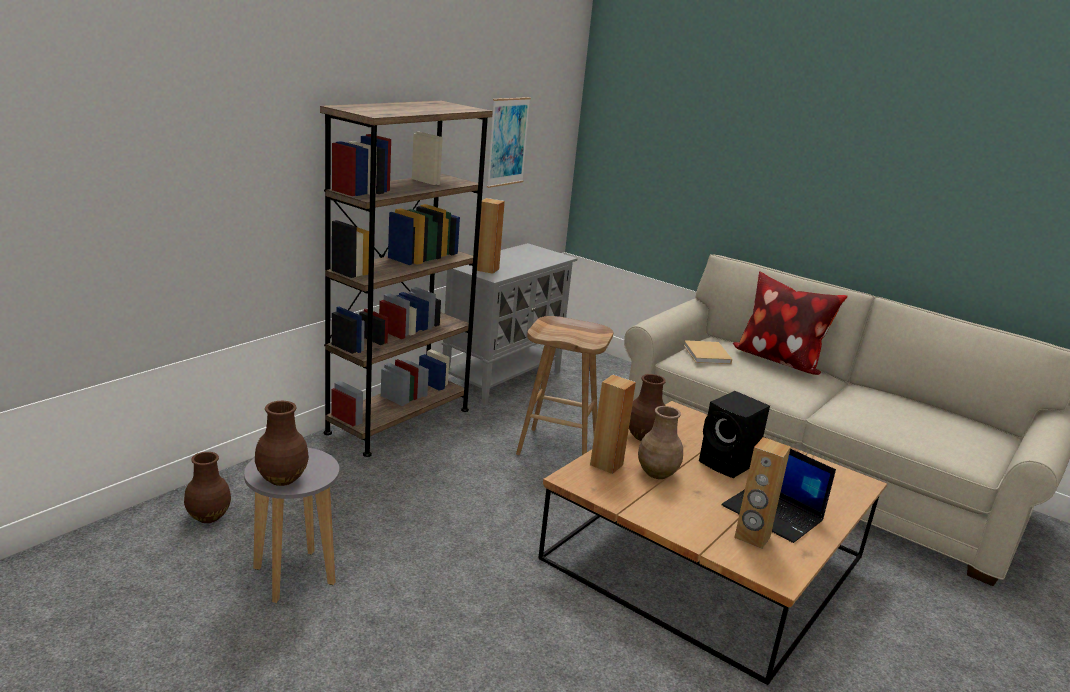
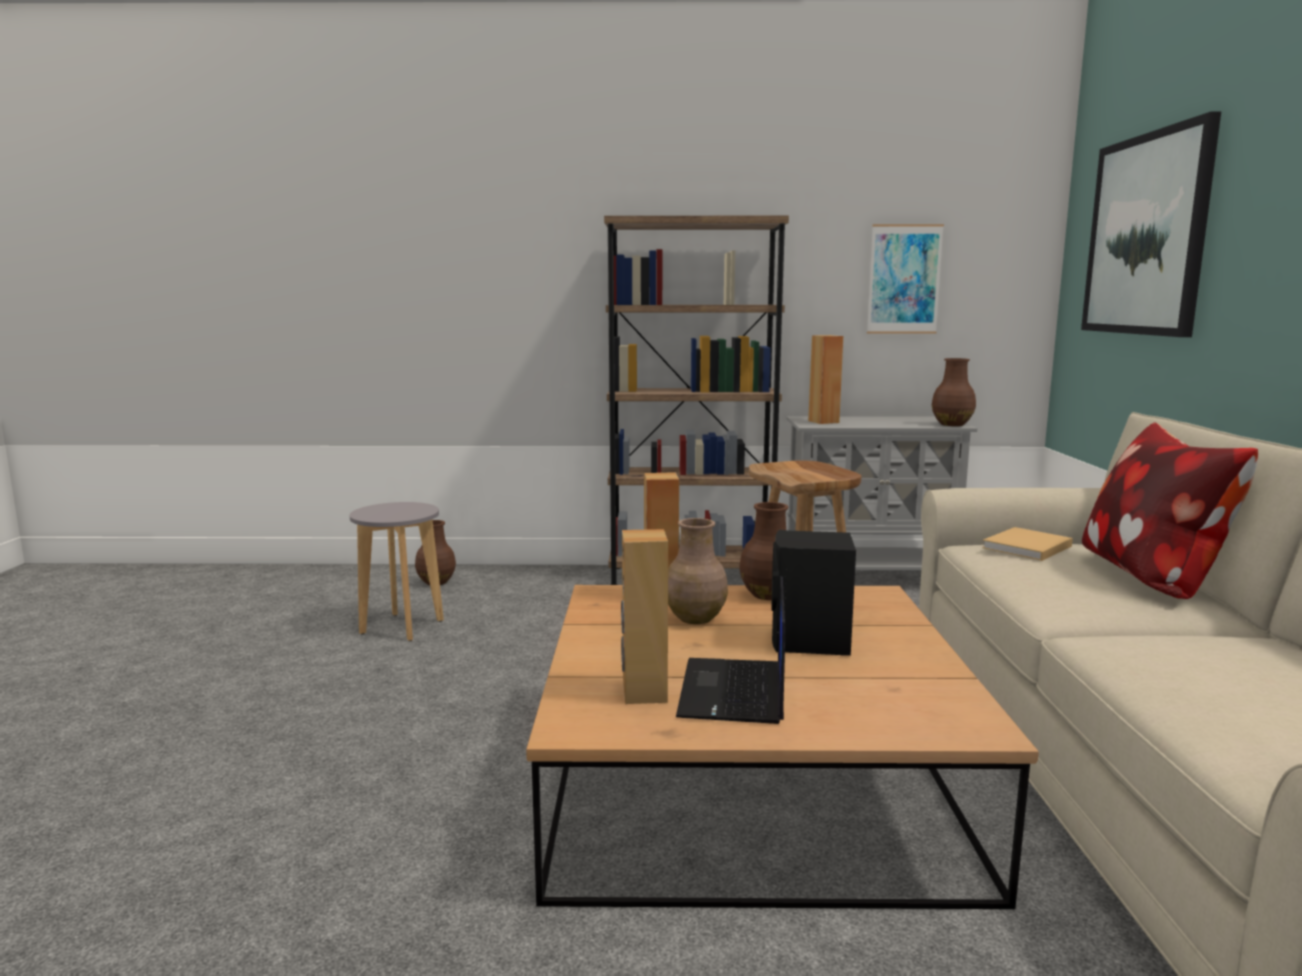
camera: 55 degrees right, 10 degrees down
brown vase [255,401,309,486] -> brown vase moved to [932,358,976,426]
none -> picture [1081,112,1221,337]

